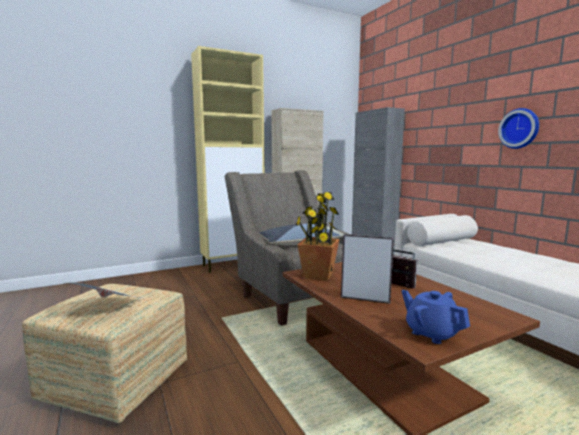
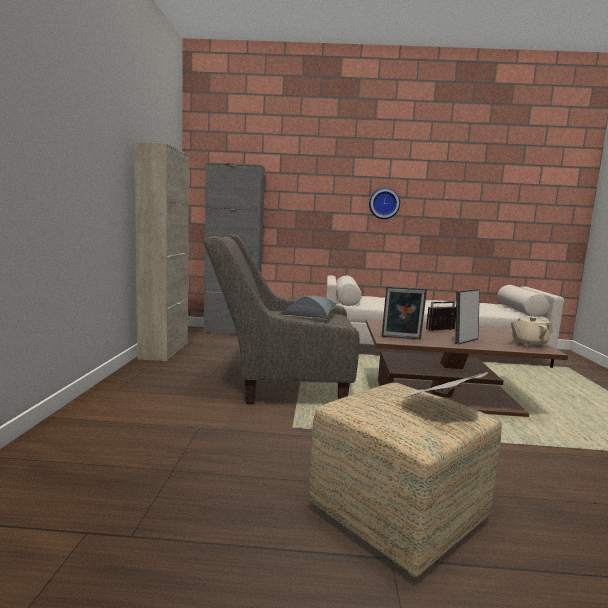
camera: 60 degrees left, 0 degrees up
beige cabinet [191,46,265,273] -> none
potted plant [296,192,339,281] -> picture frame [382,286,427,339]
blue teapot [401,290,470,344] -> beige teapot [511,316,553,348]

